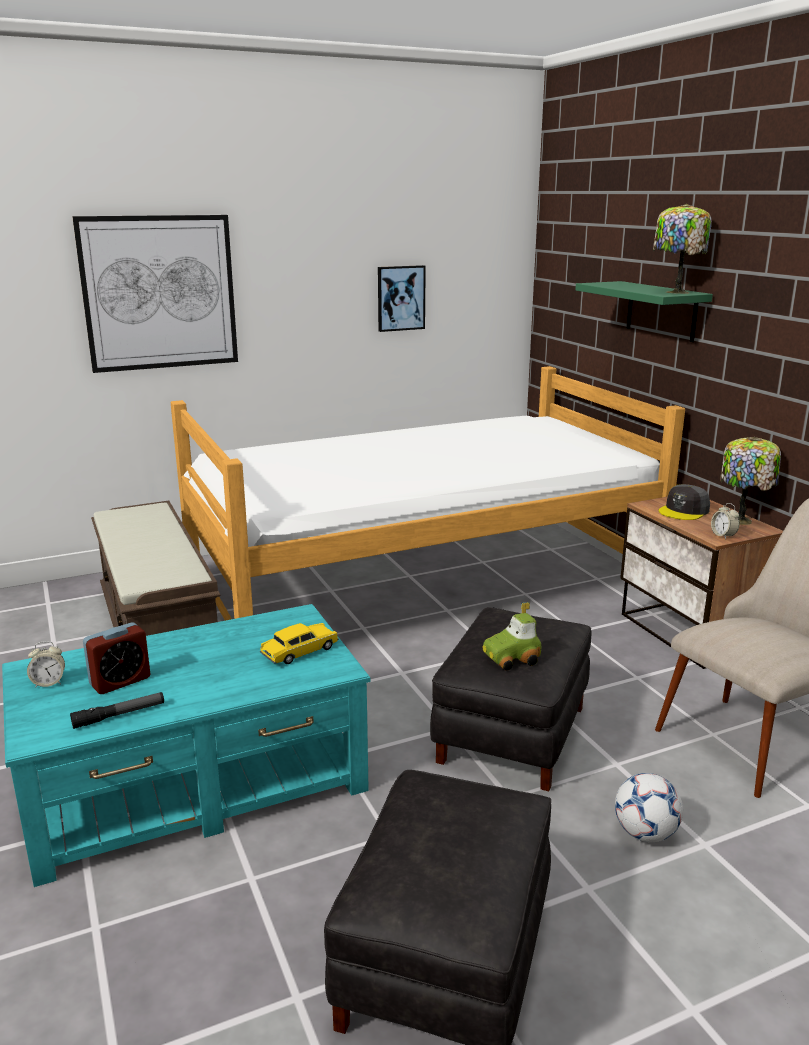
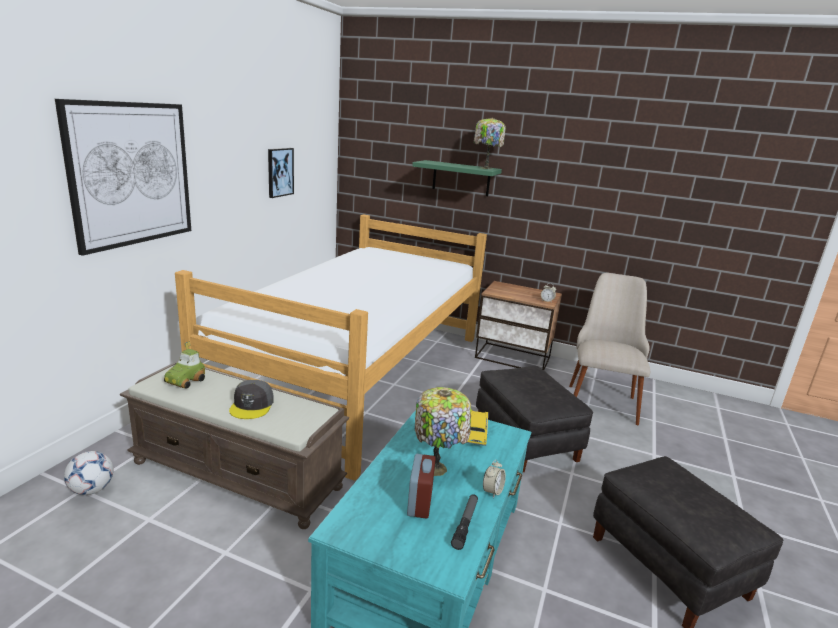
camera: 45 degrees left, 0 degrees up
alarm clock [27,641,65,688] -> alarm clock moved to [483,460,506,498]
toy car [483,602,541,671] -> toy car moved to [164,342,205,389]
football [615,773,683,842] -> football moved to [64,451,113,495]
grey cap [659,484,710,520] -> grey cap moved to [229,380,274,419]
table lamp [720,437,781,525] -> table lamp moved to [415,387,471,476]

